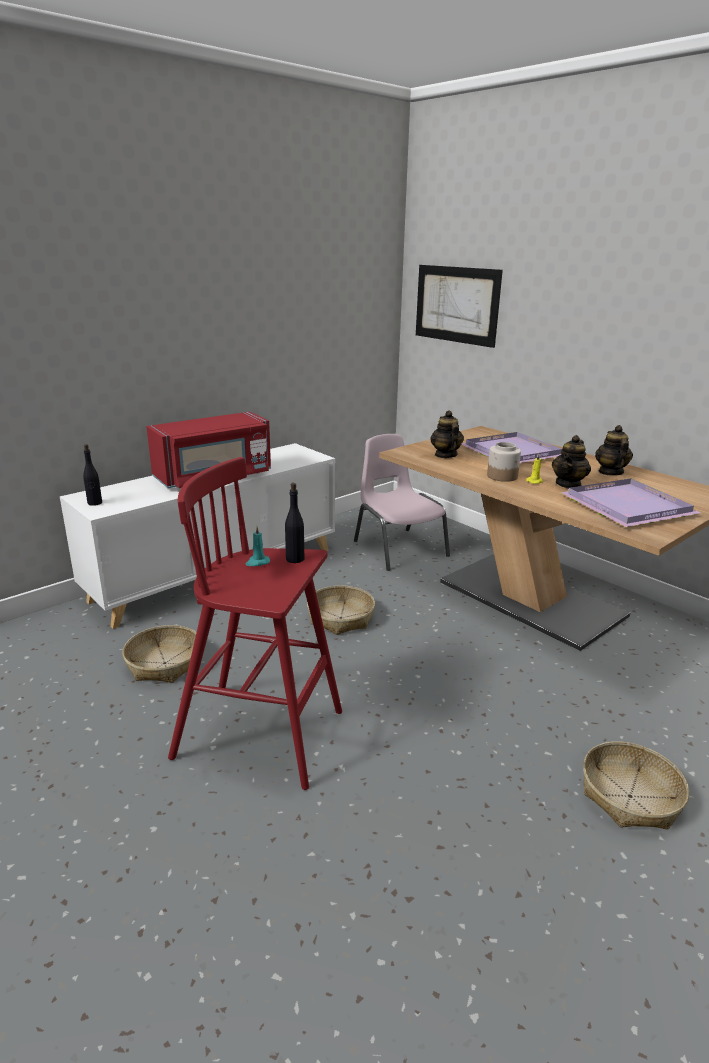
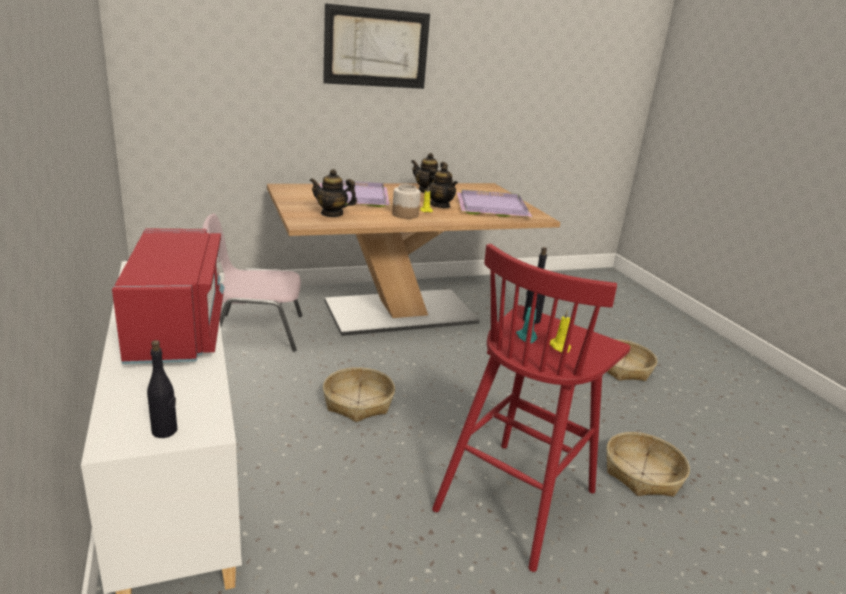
camera: 70 degrees left, 0 degrees up
basket [122,625,197,683] -> basket moved to [607,432,690,497]
picture [416,265,503,348] -> picture moved to [323,3,430,89]
none -> yellow candle [550,310,571,353]

